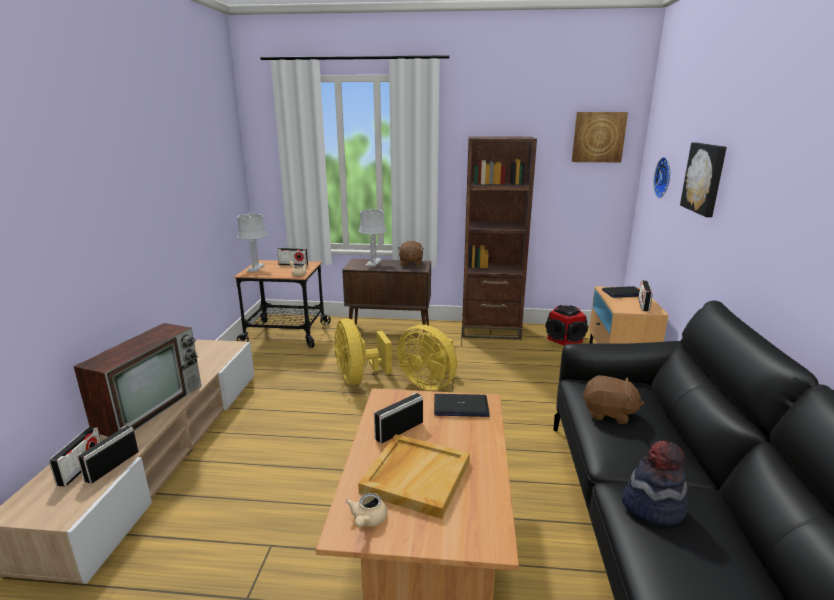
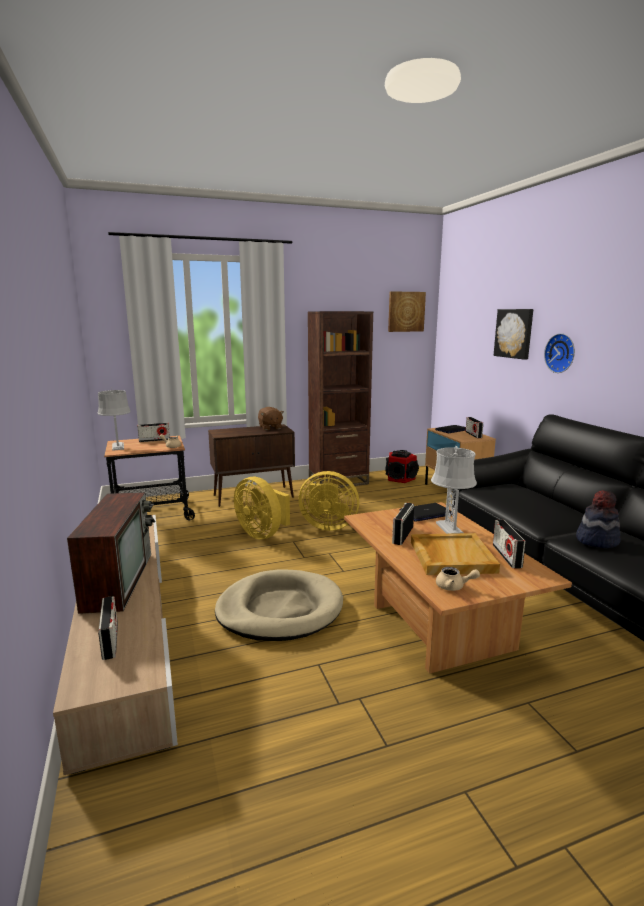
camera: 25 degrees left, 5 degrees down
radio [77,425,139,484] -> radio moved to [493,520,525,569]
beige teapot [345,493,387,527] -> beige teapot turned 60 degrees counterclockwise [436,567,480,591]
grey table lamp [358,207,387,267] -> grey table lamp moved to [431,446,477,534]
brown plush toy [582,375,644,424] -> none
wall clock [653,157,670,198] -> wall clock moved to [544,333,575,373]
none -> beige dog bed [215,569,343,641]

